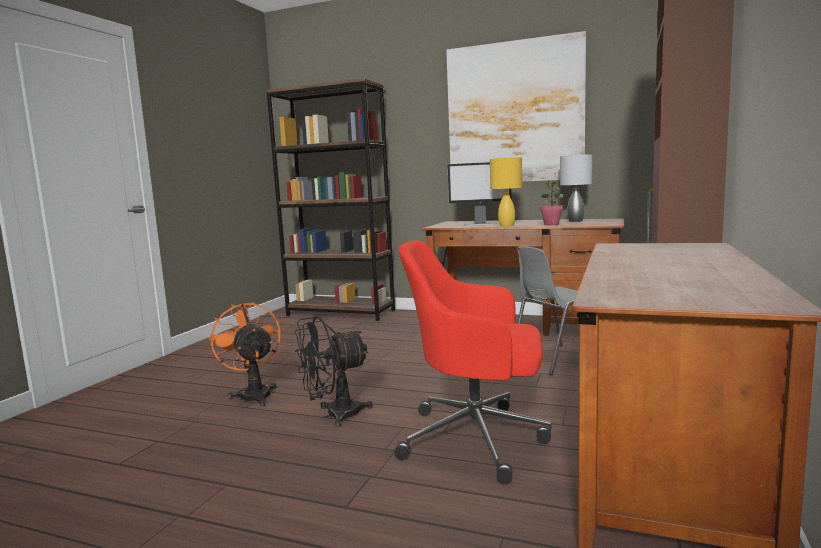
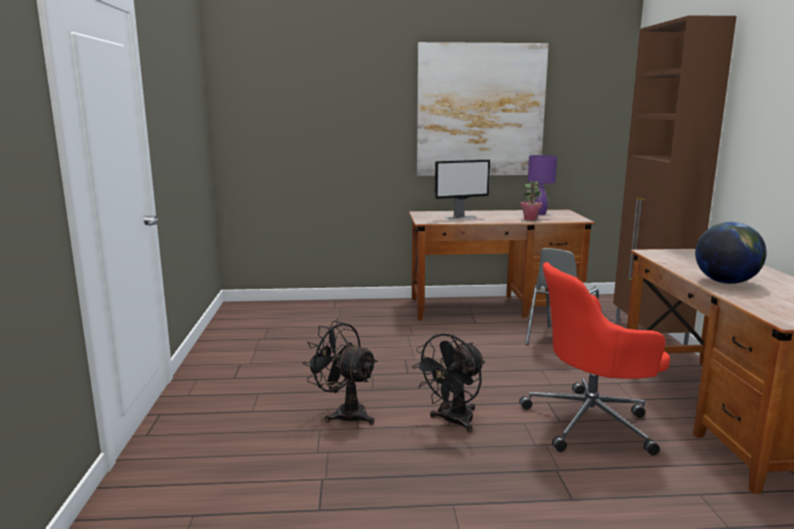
camera: 25 degrees left, 5 degrees up
orange fan [208,302,280,406] -> black fan [302,321,378,425]
brown bookcase [266,78,395,321] -> none
yellow table lamp [490,157,522,227] -> none
grey table lamp [560,154,592,222] -> purple table lamp [528,155,557,215]
none -> globe [695,222,767,284]

